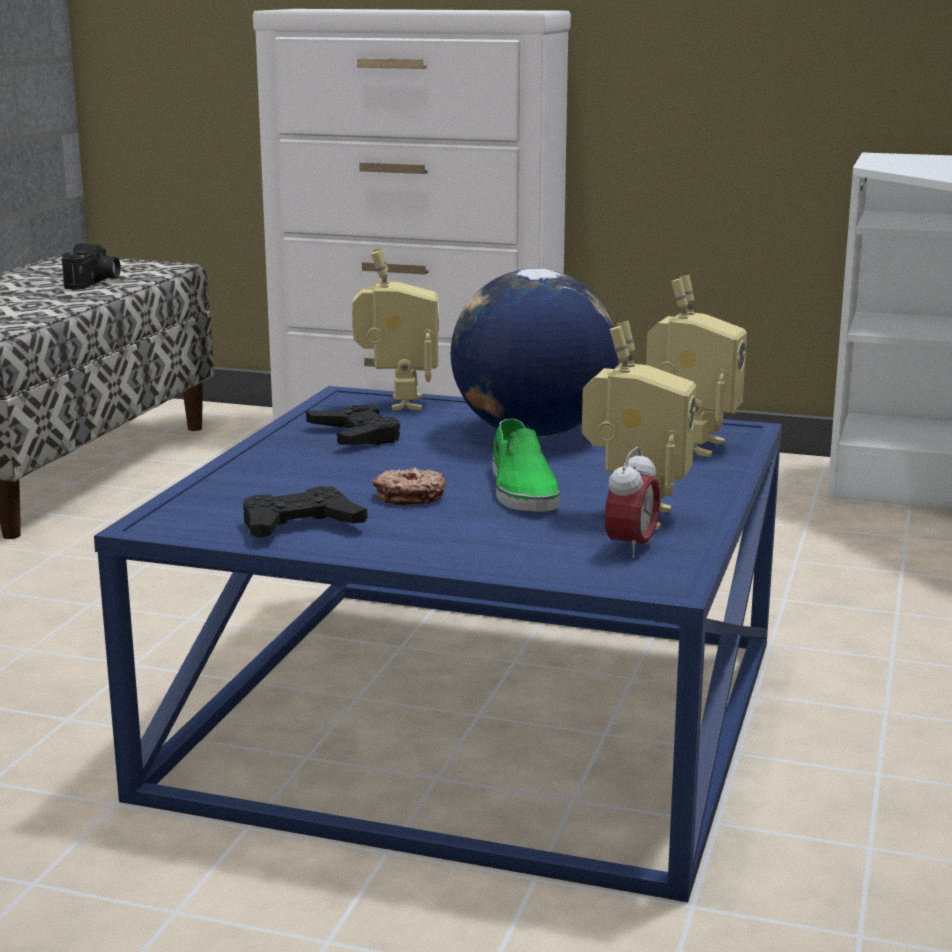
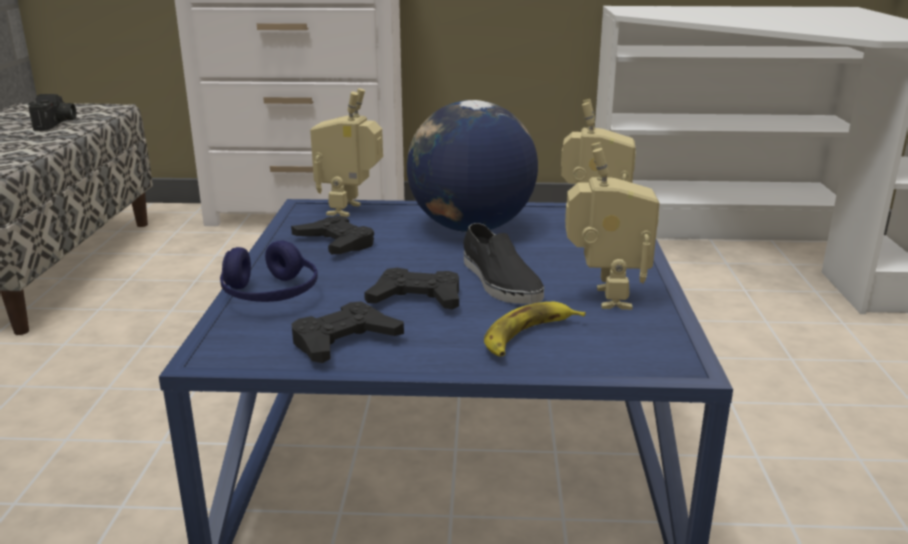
camera: 15 degrees left, 5 degrees up
toy robot [352,247,439,410] -> toy robot turned 150 degrees counterclockwise [310,88,383,217]
donut [373,467,446,505] -> black game controller [364,268,459,310]
green shoe [492,419,560,511] -> black shoe [463,223,544,304]
alarm clock [605,447,660,559] -> none
none -> blue headphones [220,240,318,302]
none -> banana [484,302,585,356]

